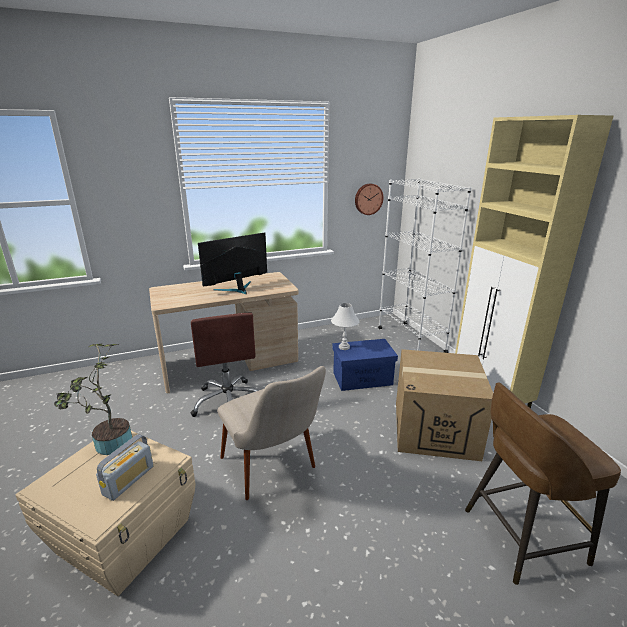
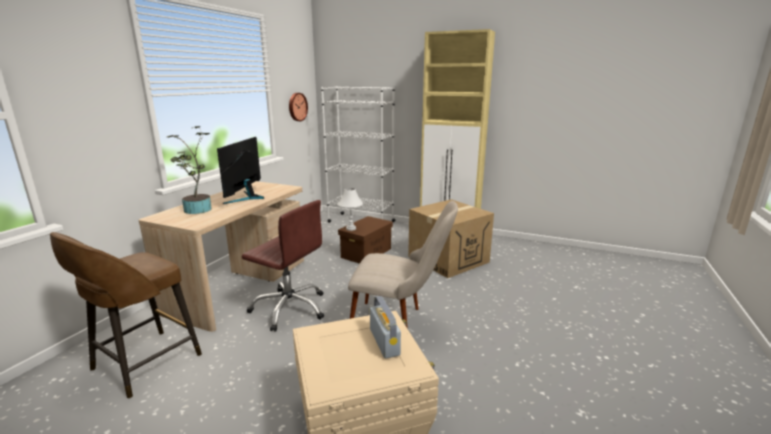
camera: 45 degrees left, 5 degrees down
potted plant [54,343,132,455] -> potted plant moved to [166,126,212,214]
blue storage box [332,339,398,391] -> brown storage box [338,216,393,264]
brown stool [465,382,621,585] -> brown stool moved to [50,232,202,398]

